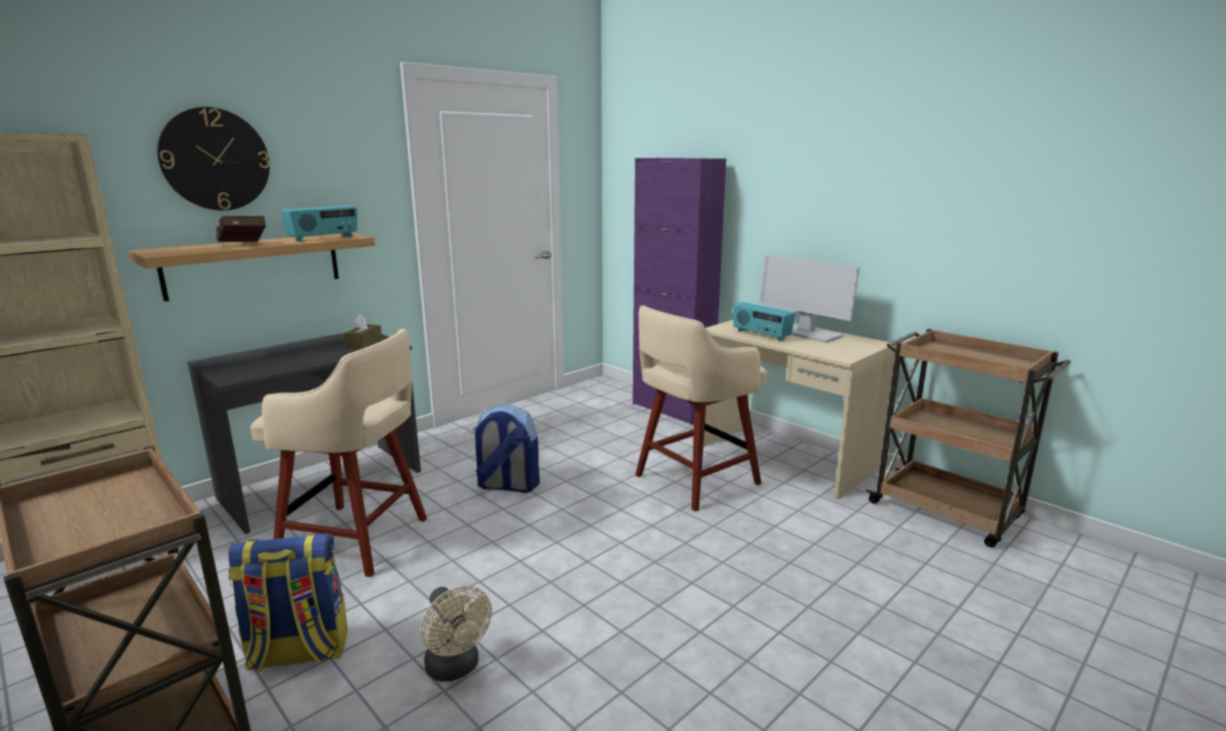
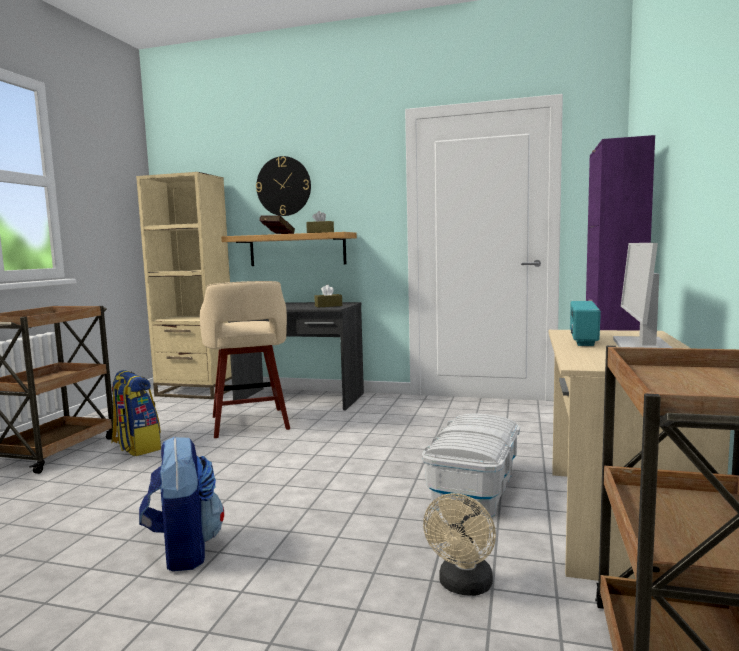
camera: 60 degrees right, 10 degrees down
radio [281,205,357,242] -> brown tissue box [306,211,334,233]
beige fan [421,586,492,681] -> beige fan moved to [423,493,496,596]
backpack [473,405,540,493] -> backpack moved to [139,436,224,571]
beige stool [635,305,767,511] -> white storage box [422,414,520,518]

